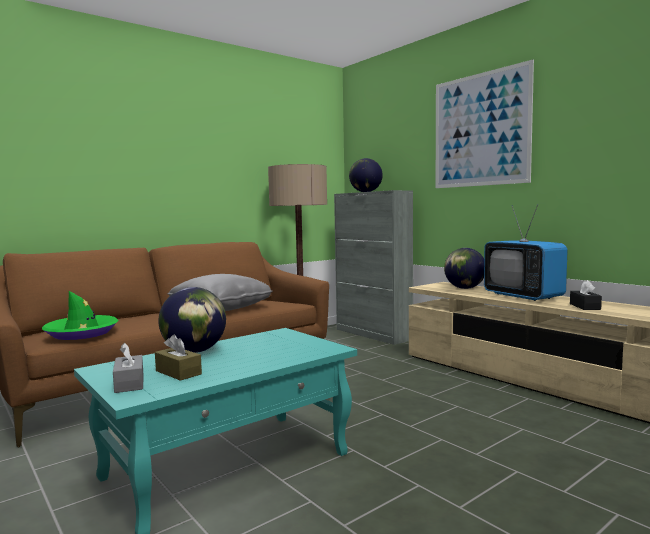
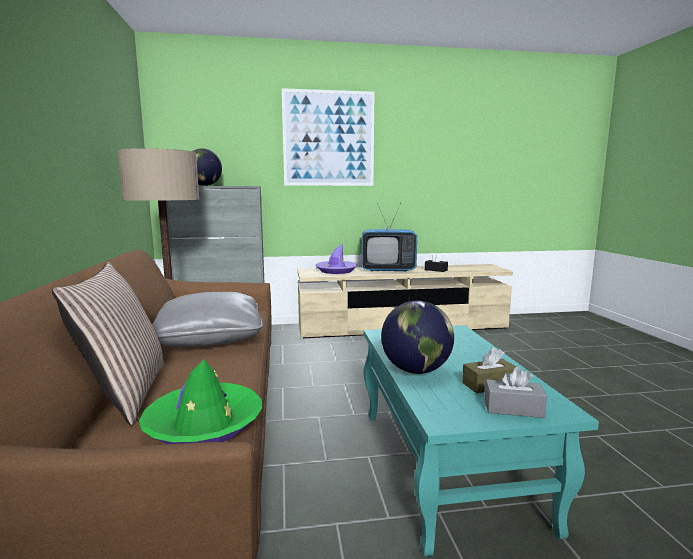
camera: 60 degrees left, 5 degrees up
globe [444,248,484,289] -> purple hat [315,243,358,274]
none -> pillow [52,262,165,425]

